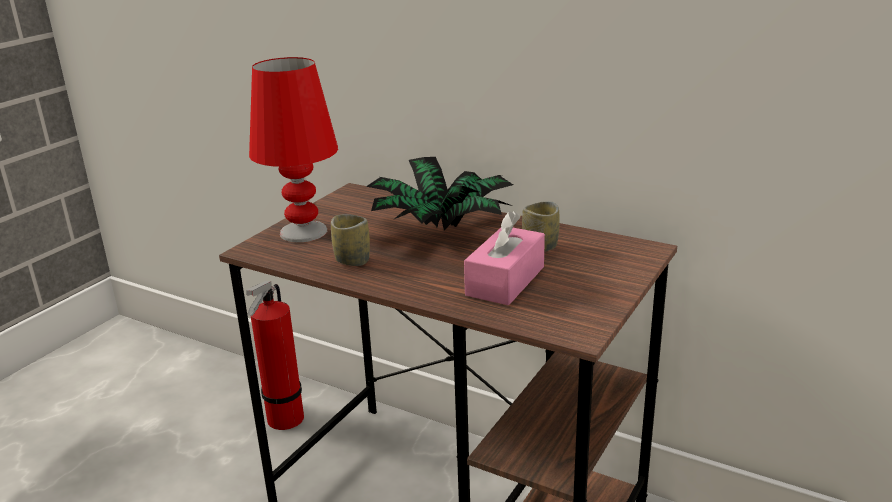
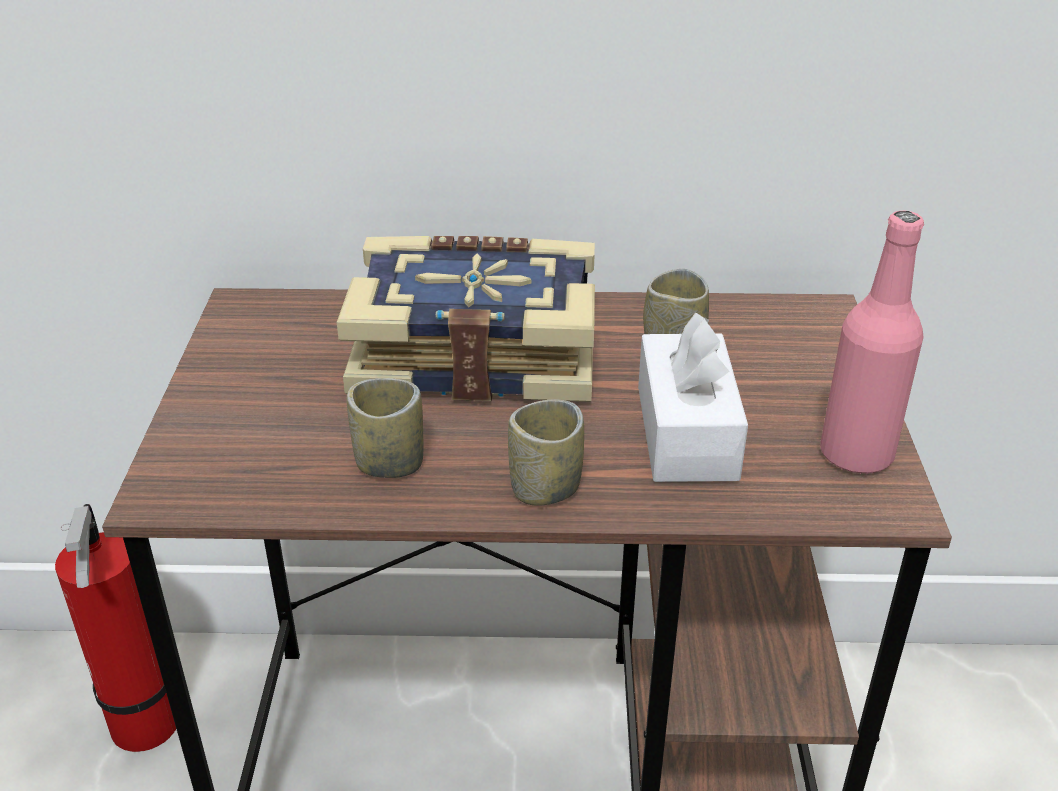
camera: 30 degrees left, 10 degrees up
red table lamp [249,57,338,242] -> none
potted plant [366,157,513,231] -> book [337,236,595,402]
pink tissue box [464,211,545,305] -> white tissue box [638,312,748,482]
none -> cup [508,399,584,506]
none -> pink bottle [820,211,924,475]

